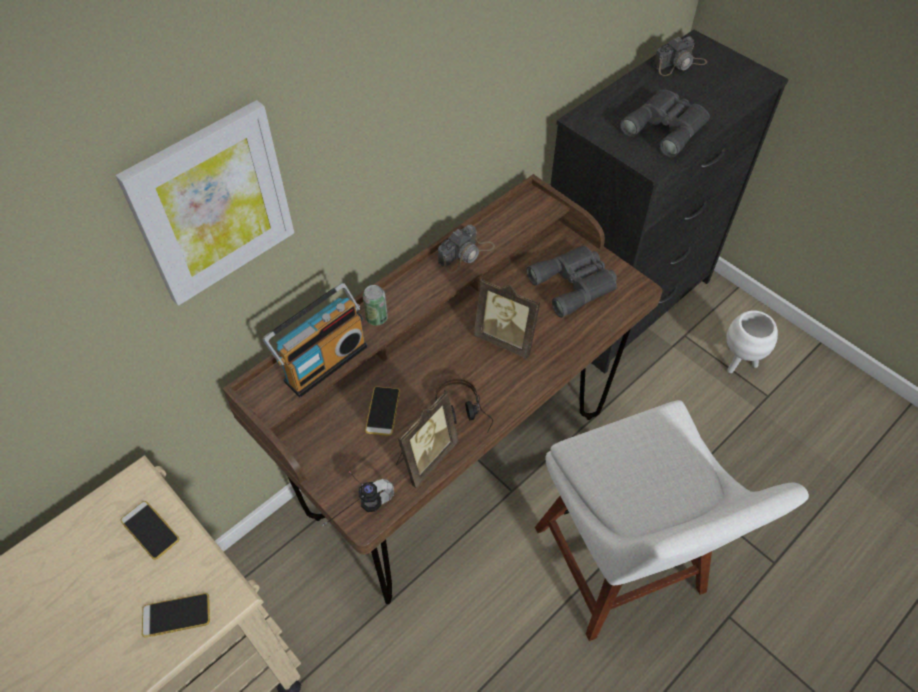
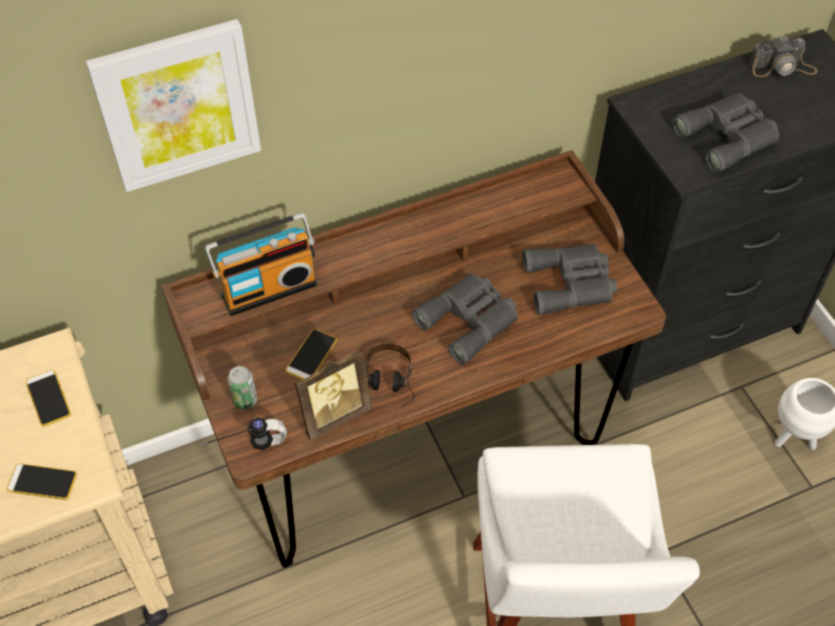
camera: 20 degrees right, 0 degrees up
can [363,285,388,326] -> can moved to [227,366,257,409]
camera [438,225,495,273] -> none
picture frame [474,278,540,359] -> grey binoculars [412,273,518,365]

